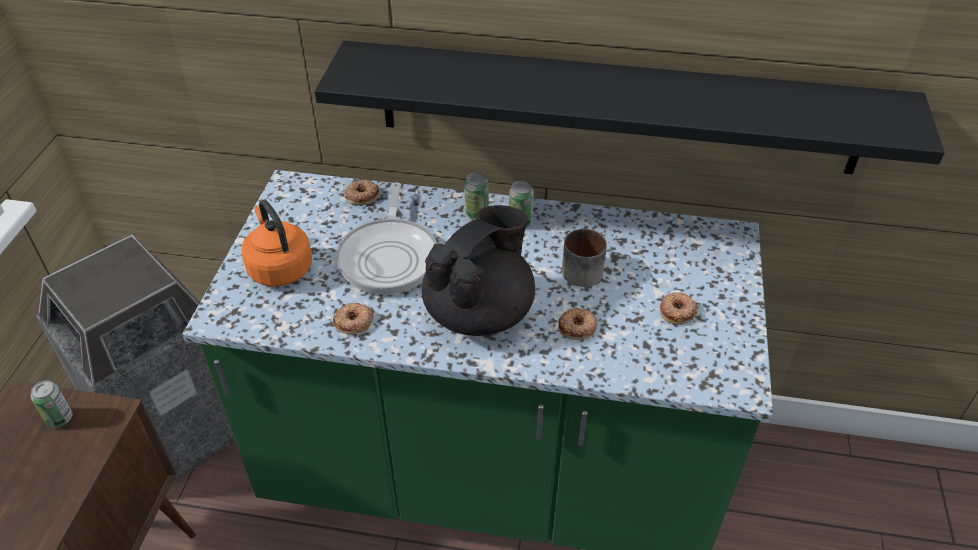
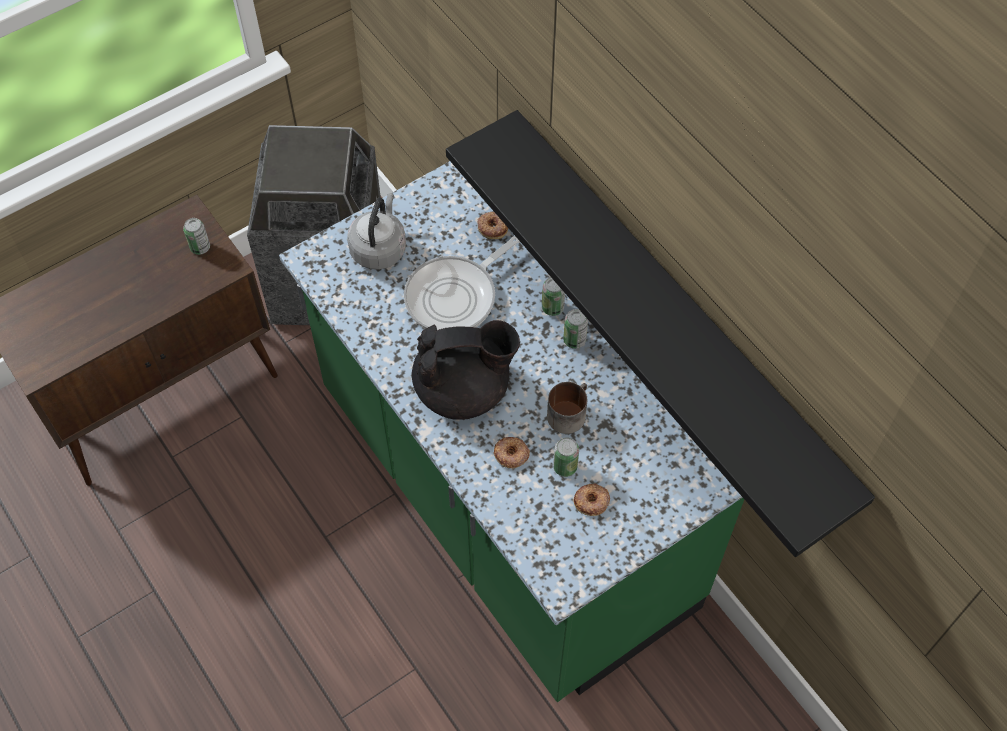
camera: 45 degrees right, 15 degrees up
orange kettle [241,200,312,287] -> grey kettle [347,193,406,270]
donut [333,303,373,334] -> none
none -> can [553,437,579,477]

